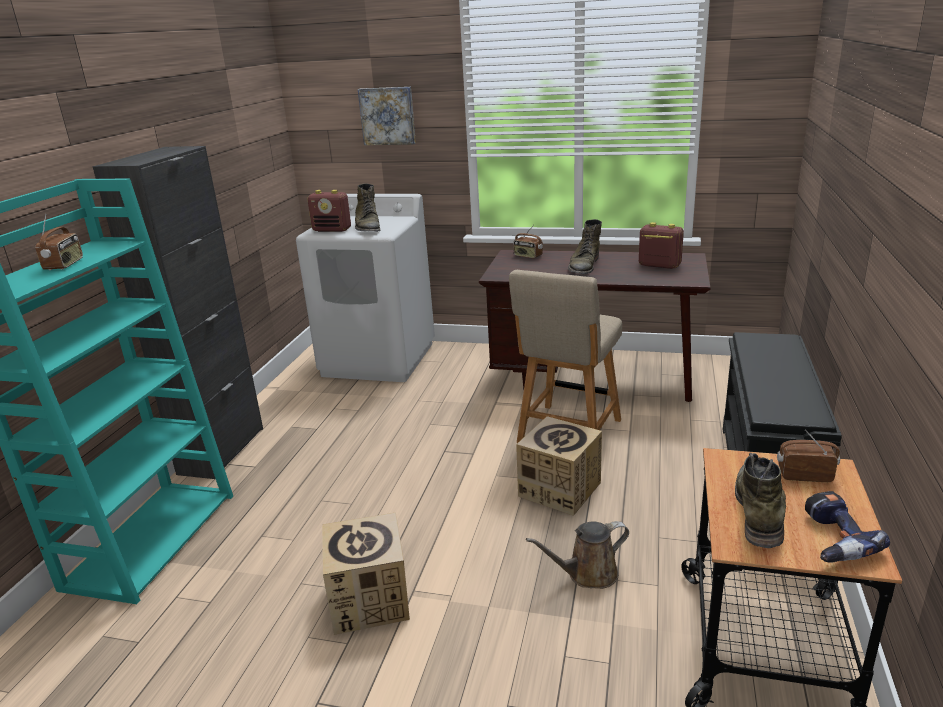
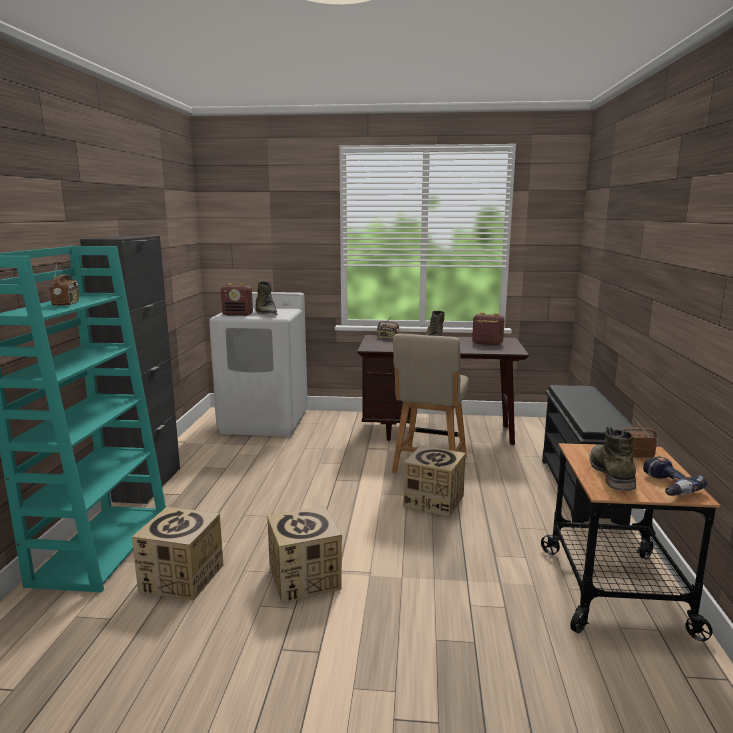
camera: 10 degrees left, 10 degrees down
picture [358,87,416,145] -> none
brown watering can [526,521,629,589] -> none
none -> cardboard box [132,507,223,600]

